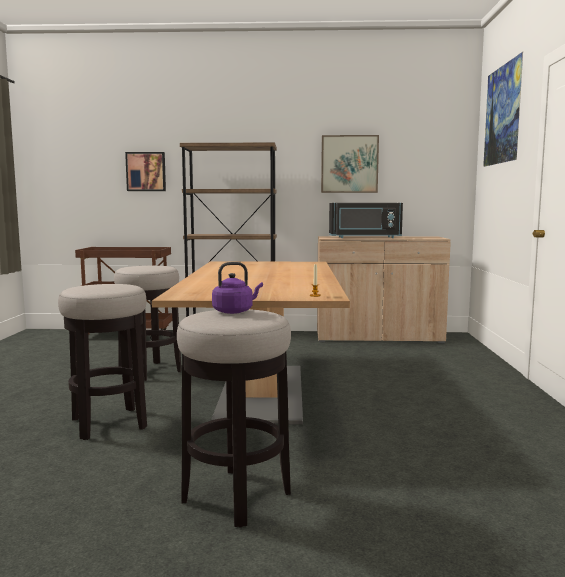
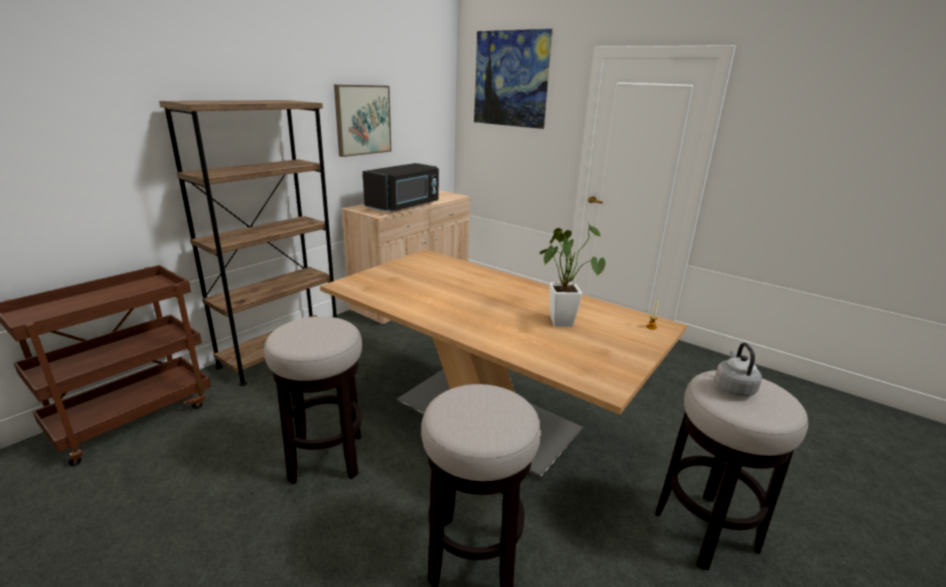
camera: 55 degrees left, 15 degrees up
picture [125,152,166,191] -> none
purple kettle [212,262,263,314] -> grey kettle [714,343,762,397]
none -> potted plant [539,223,606,327]

